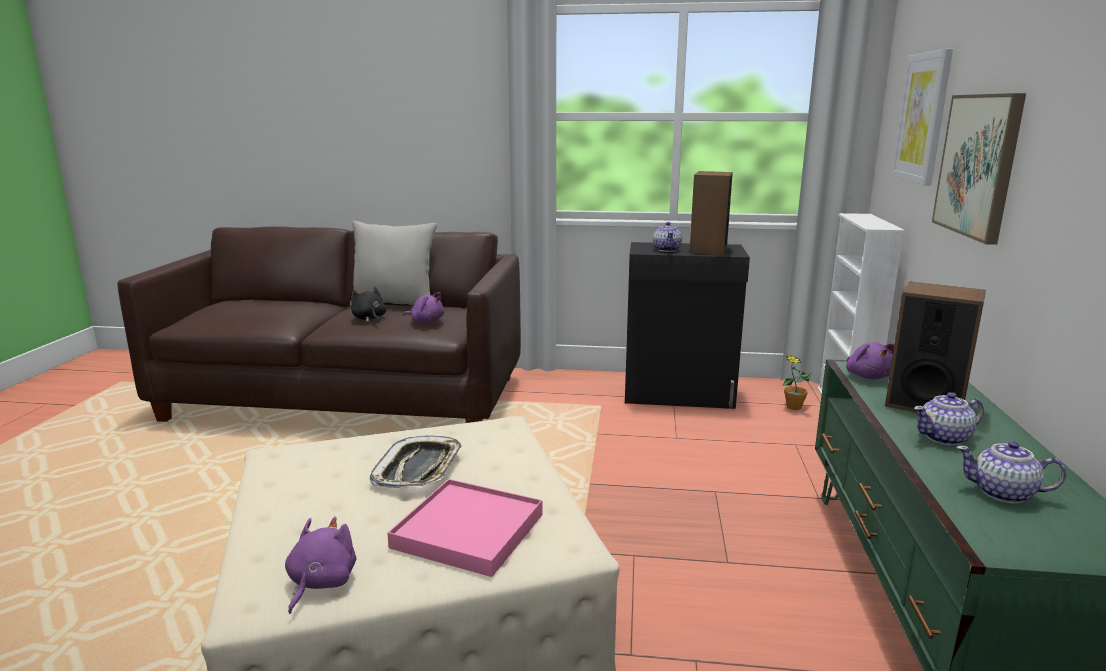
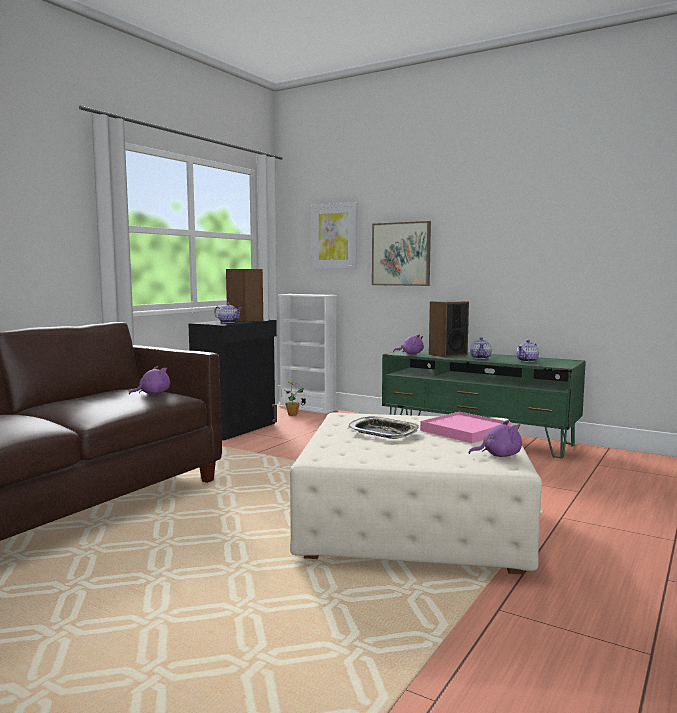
camera: 65 degrees left, 10 degrees down
purple plush toy [285,517,356,614] -> purple plush toy turned 135 degrees clockwise [469,420,522,457]
grey pillow [350,221,437,306] -> none
black plush toy [351,287,386,323] -> none

